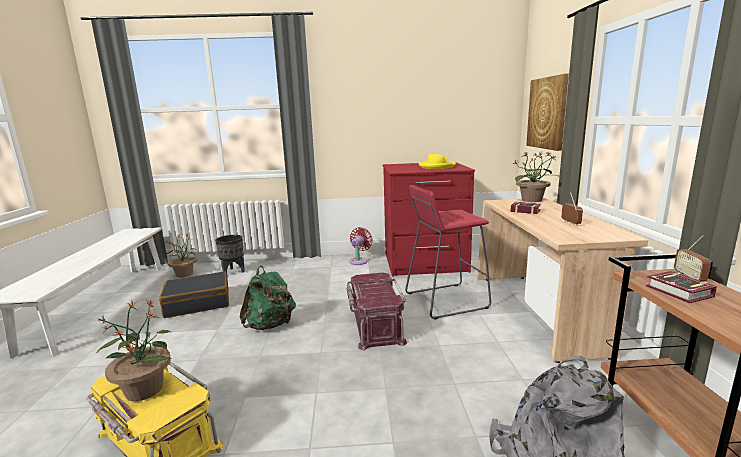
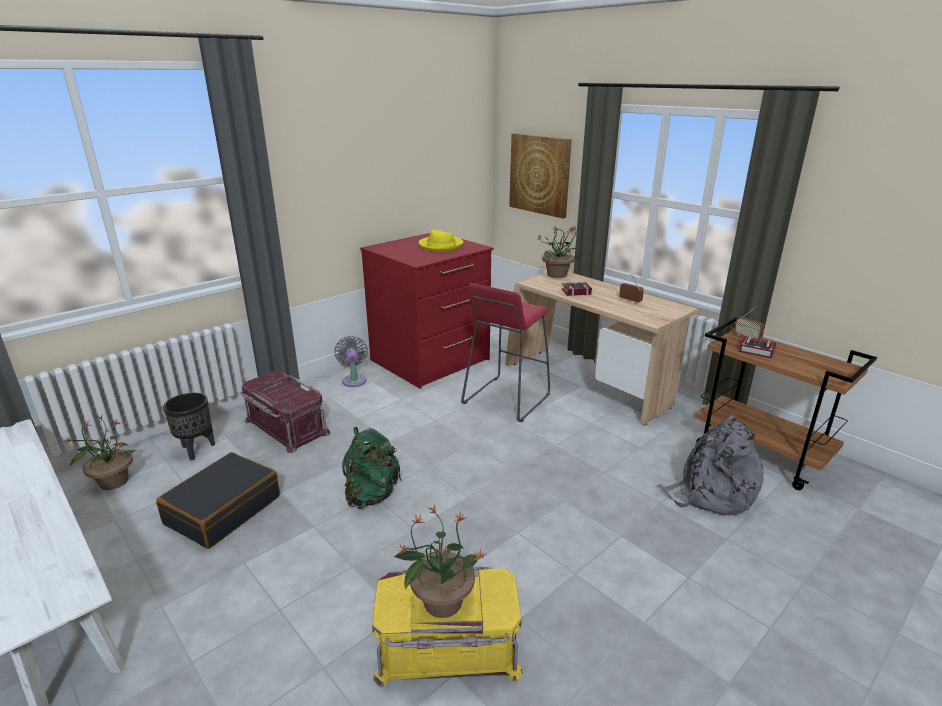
camera: 40 degrees left, 10 degrees up
red storage box [347,272,407,350] -> red storage box moved to [240,371,330,453]
red fan [349,227,372,265] -> grey fan [334,336,368,387]

